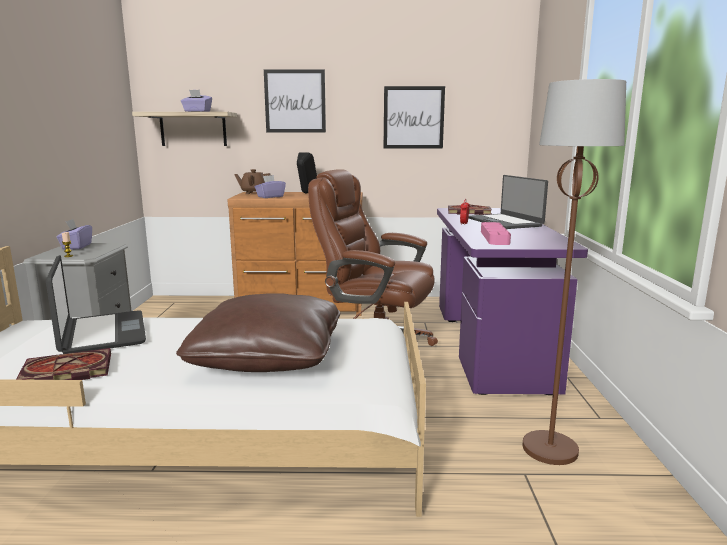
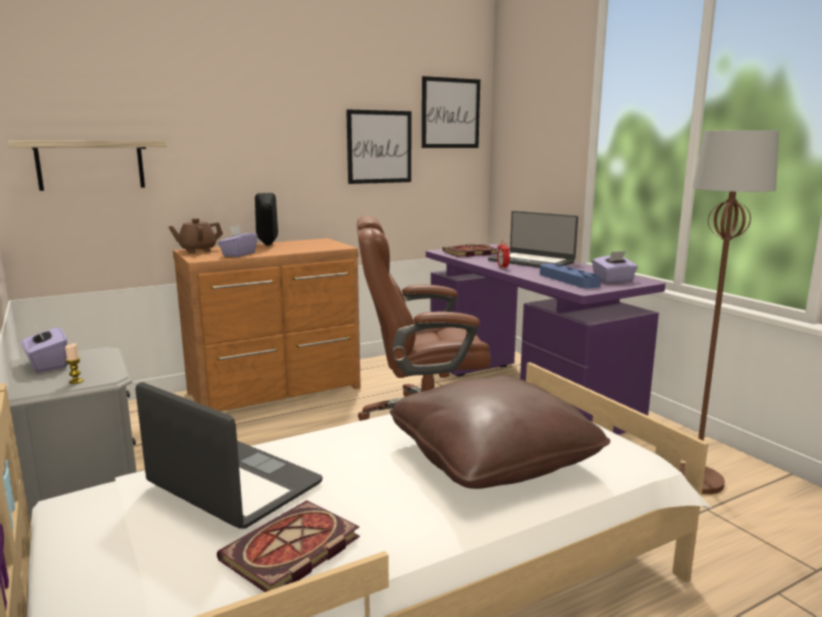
camera: 30 degrees left, 0 degrees up
purple tissue box [181,90,212,112] -> purple tissue box moved to [592,251,638,283]
picture [264,69,326,133] -> picture moved to [422,76,480,148]
pink tray [481,222,511,245] -> blue tray [540,263,601,288]

